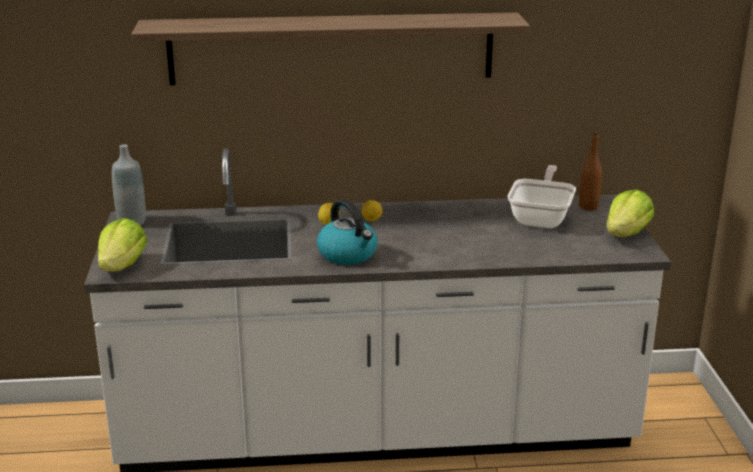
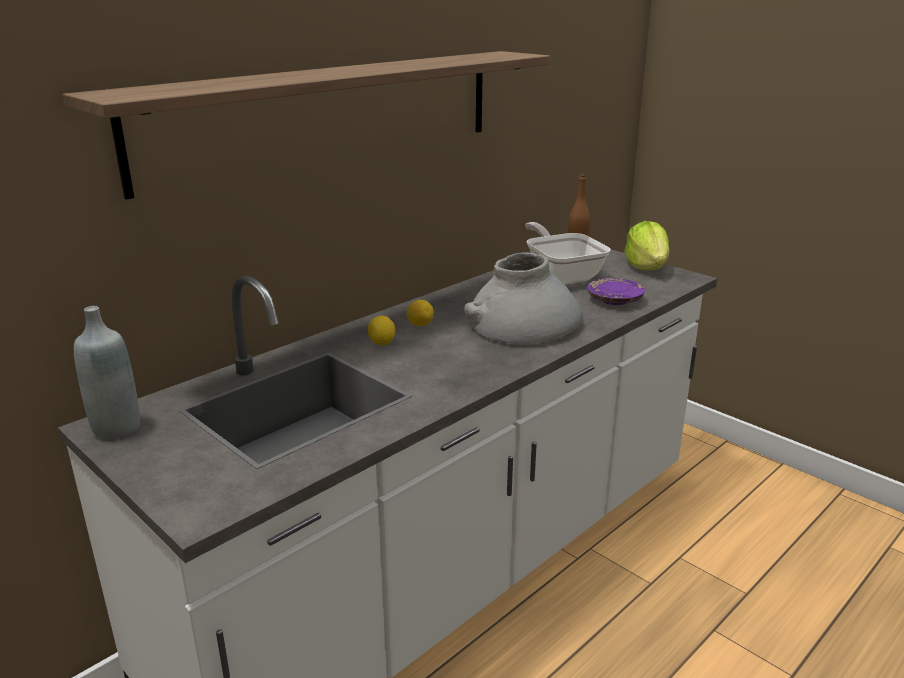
camera: 40 degrees left, 0 degrees up
lettuce [98,218,147,272] -> none
kettle [317,199,378,265] -> none
none -> grey vase [464,252,583,344]
none -> purple plate [587,278,645,305]

